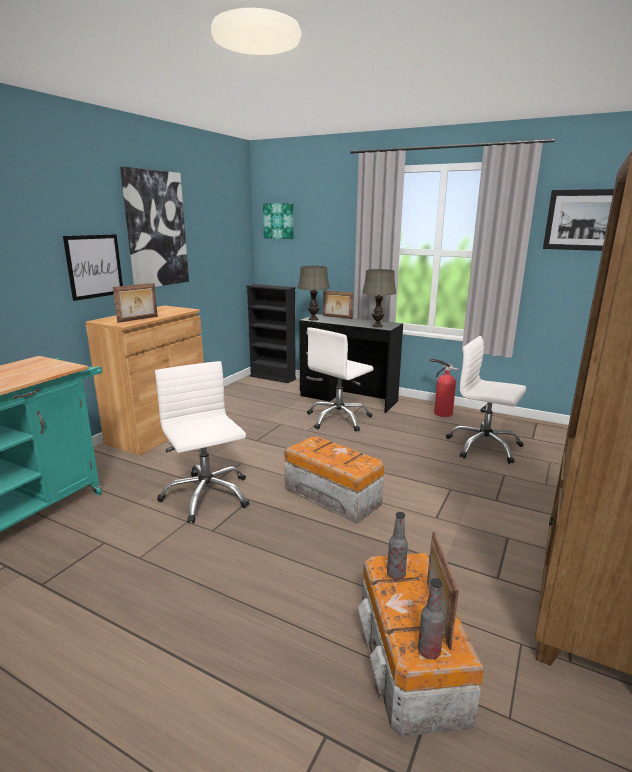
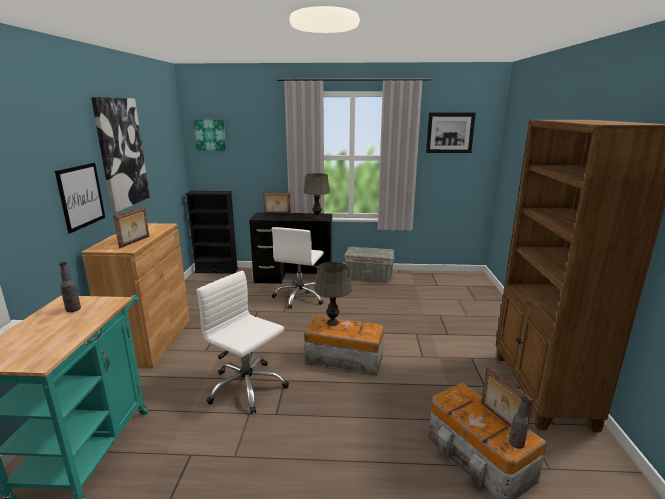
camera: 25 degrees left, 0 degrees up
grey table lamp [298,266,330,321] -> grey table lamp moved to [314,262,352,326]
bottle [387,512,408,580] -> bottle moved to [59,262,81,312]
fire extinguisher [429,359,459,417] -> grey storage box [344,247,395,282]
white office chair [446,336,526,464] -> none

